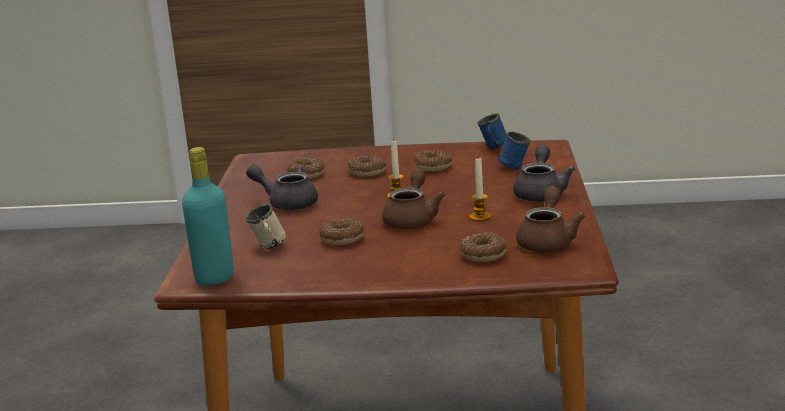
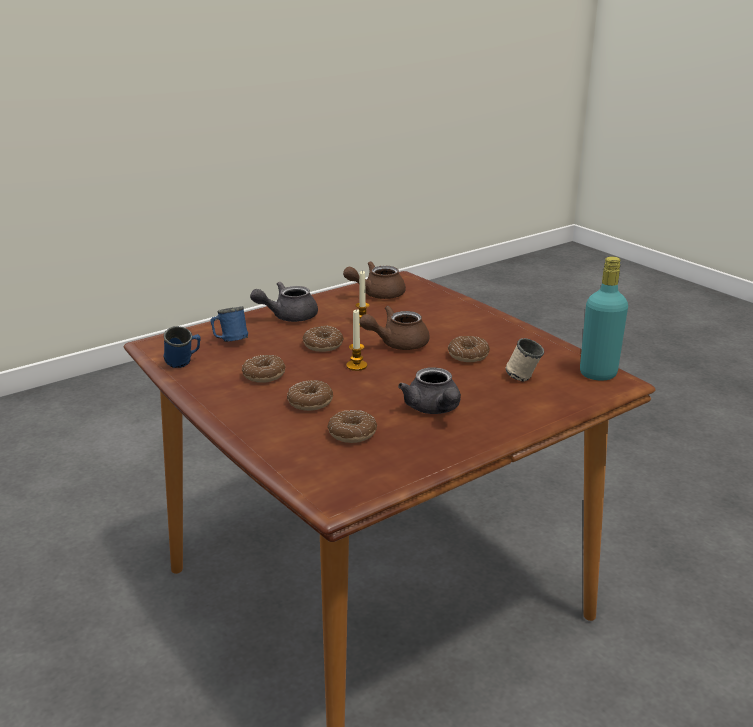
camera: 130 degrees left, 5 degrees up
donut [459,232,507,262] -> donut moved to [302,326,344,352]

